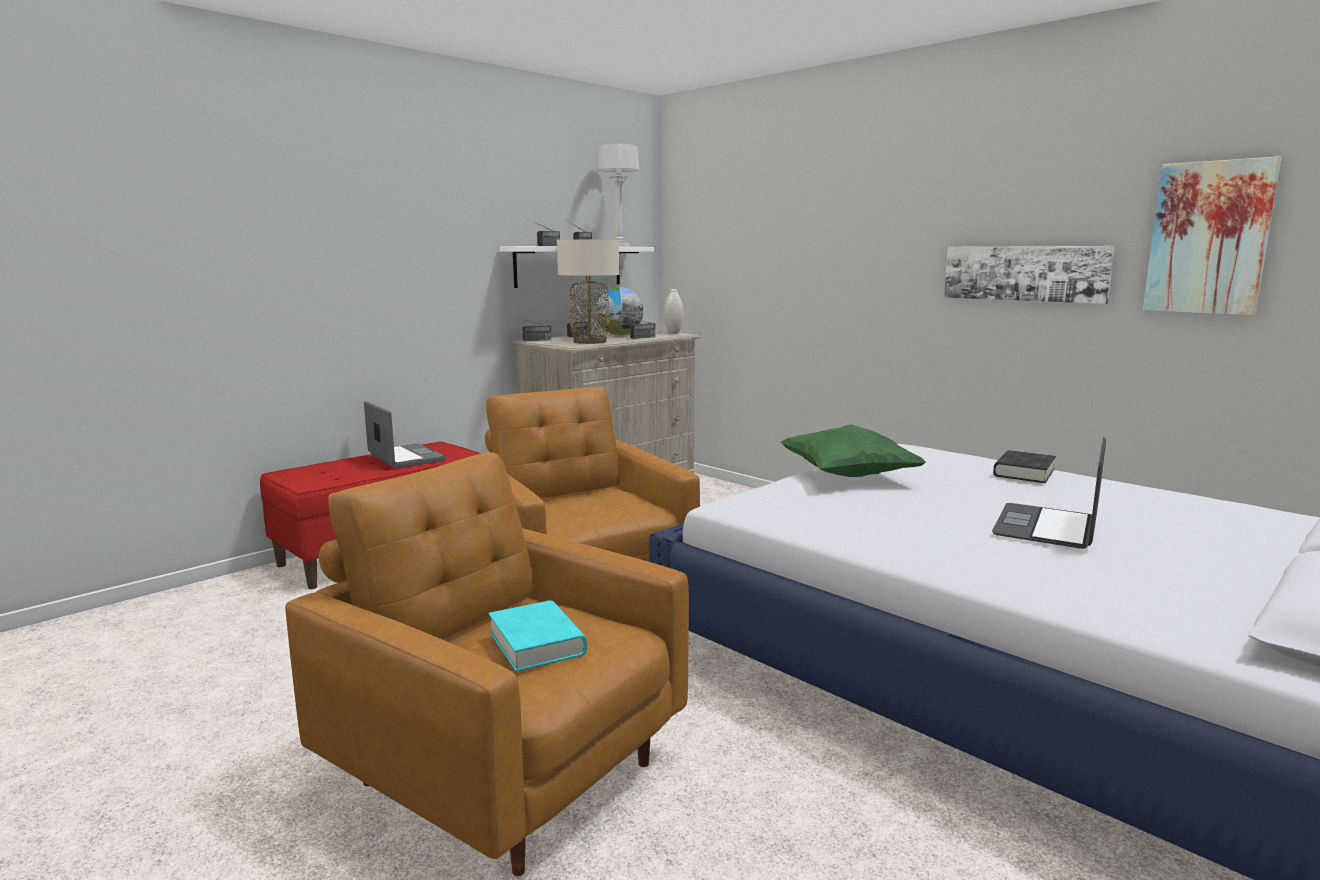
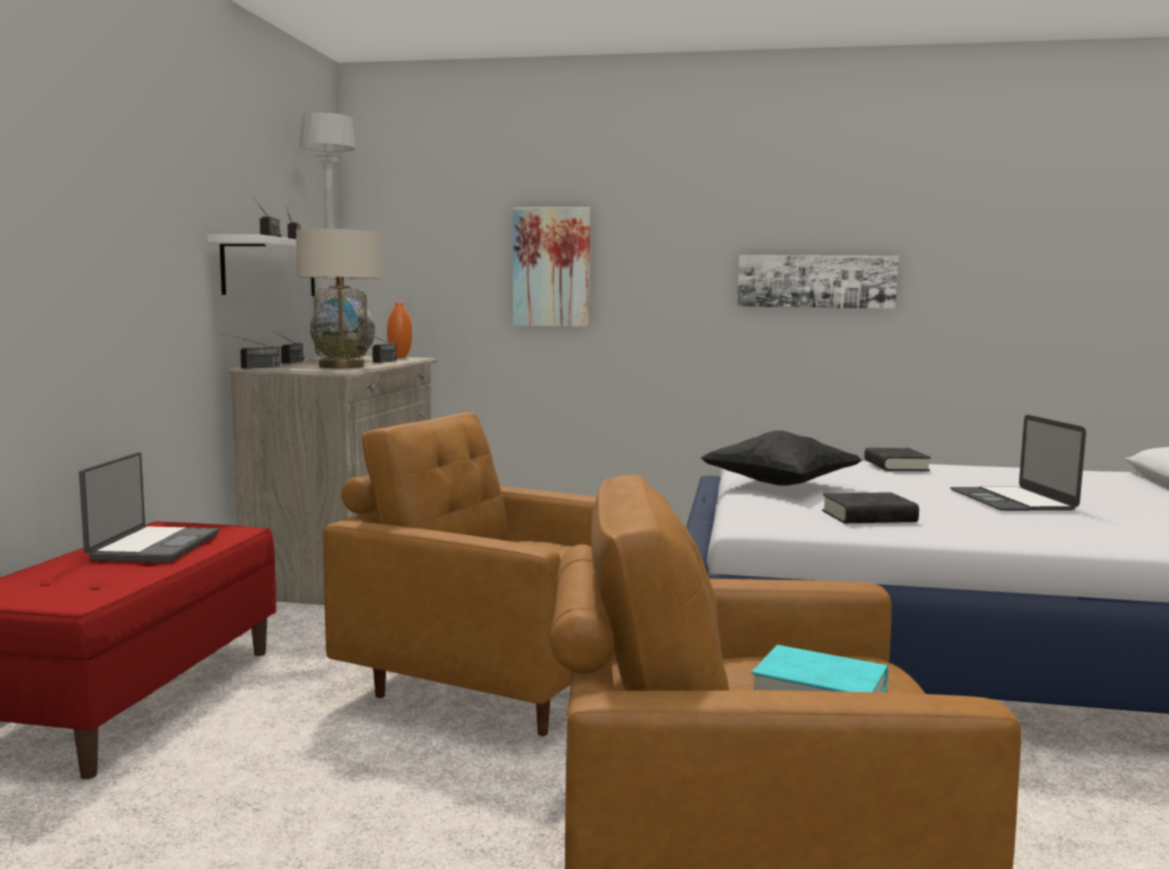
camera: 35 degrees left, 5 degrees down
laptop [364,401,446,469] -> laptop turned 75 degrees clockwise [79,452,219,562]
white vase [664,289,684,334] -> orange vase [387,302,412,358]
green pillow [780,425,927,477] -> black pillow [701,430,862,485]
picture [1143,156,1281,316] -> picture moved to [513,207,591,327]
none -> black book [822,492,919,523]

